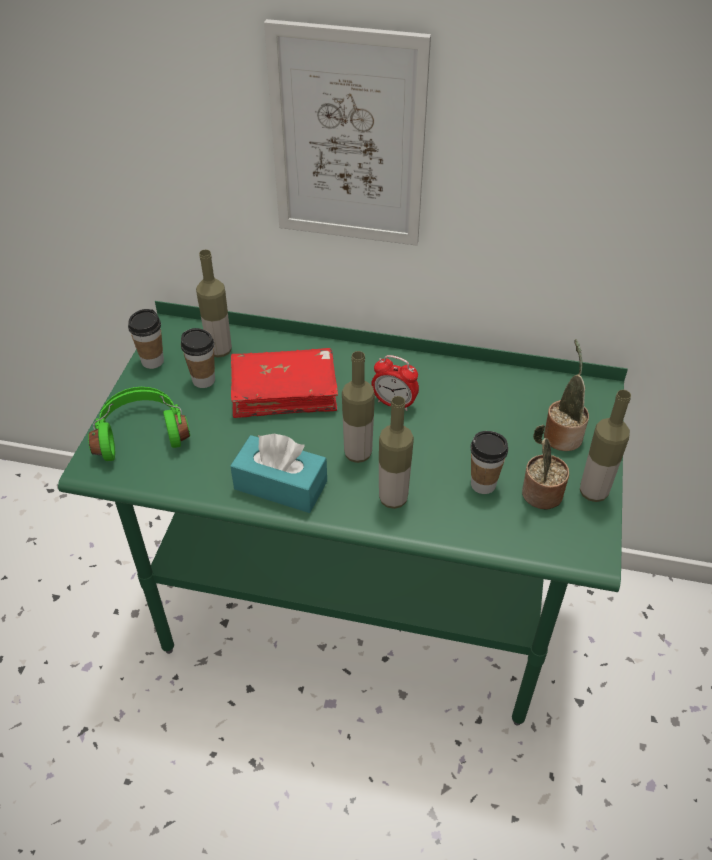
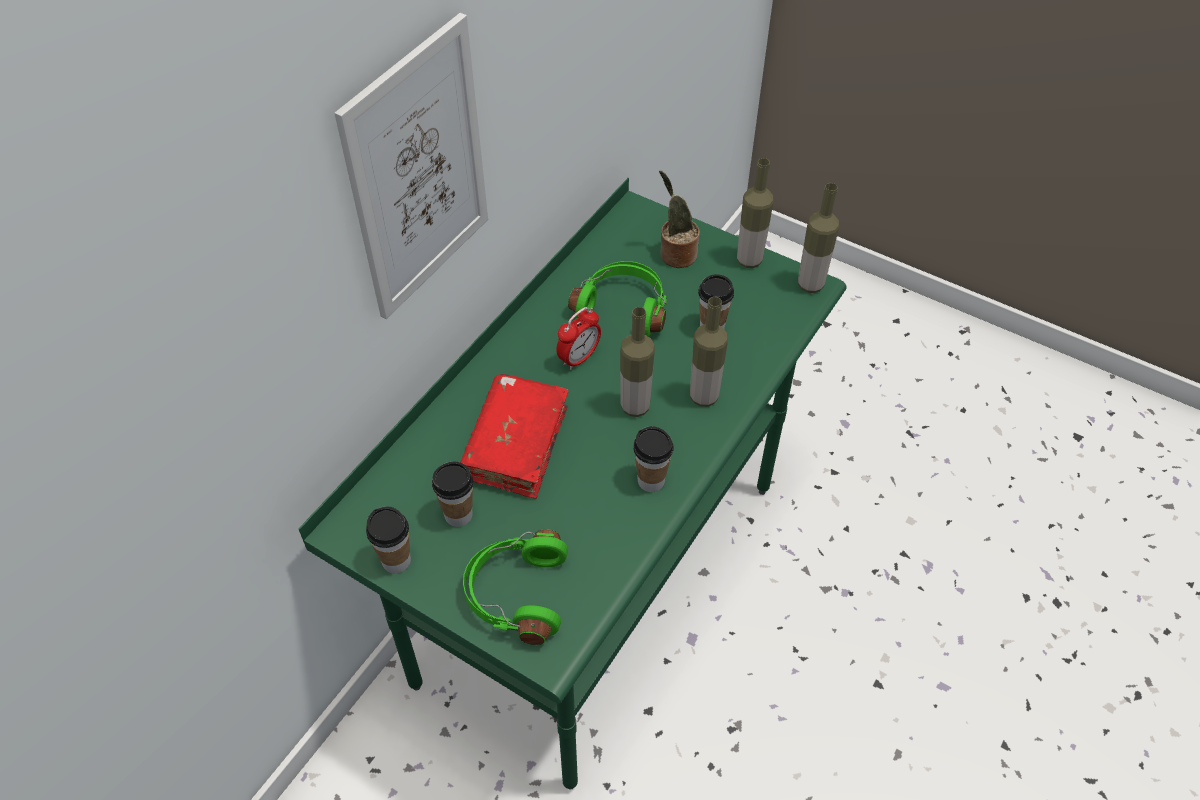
camera: 70 degrees left, 5 degrees up
bottle [196,250,232,358] -> bottle moved to [798,183,839,293]
turquoise tissue box [230,434,327,513] -> cup [633,426,673,492]
potted plant [522,425,569,510] -> none
none -> green headphones [568,261,667,337]

